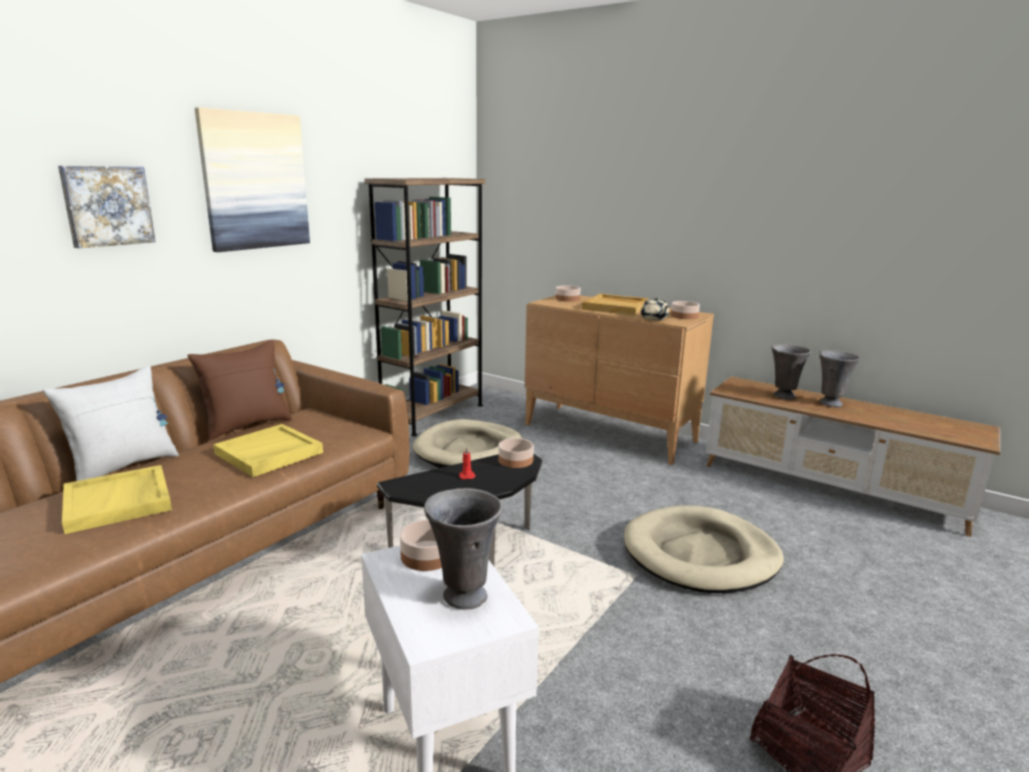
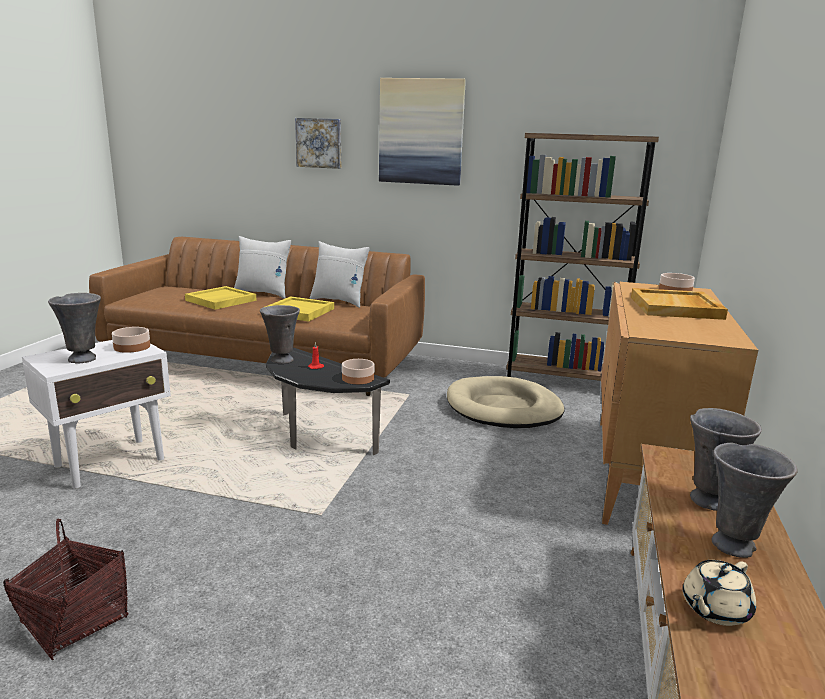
camera: 70 degrees right, 0 degrees up
brown pillow [187,340,292,441] -> grey pillow [310,241,370,308]
beige dog bed [624,506,784,593] -> none
beige teapot [641,297,669,320] -> beige teapot moved to [683,560,756,626]
bowl [671,301,700,319] -> none
none -> grey vase [260,305,300,364]

